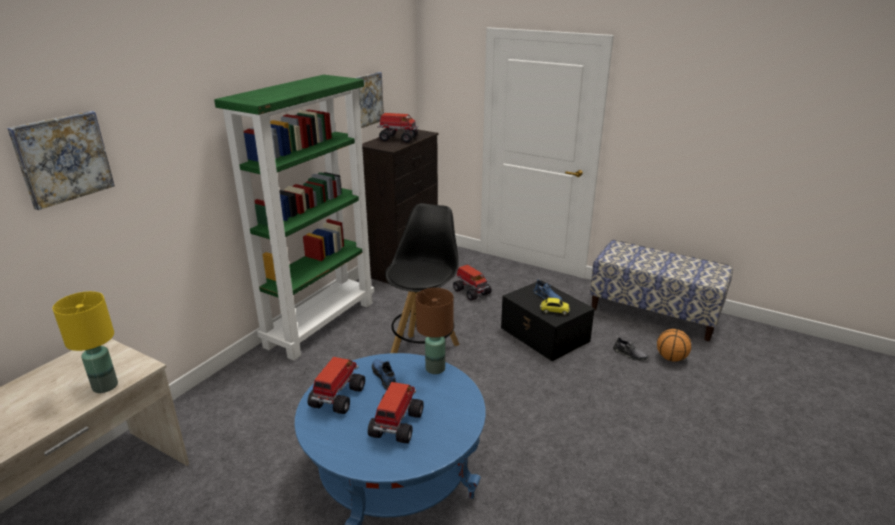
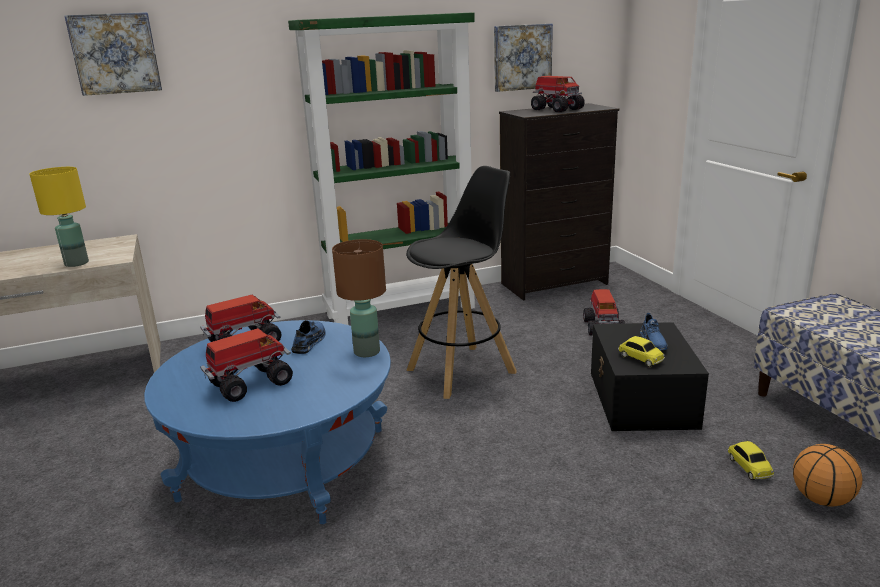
camera: 40 degrees right, 5 degrees down
grey shoe [613,337,649,361] -> toy car [728,441,774,480]

